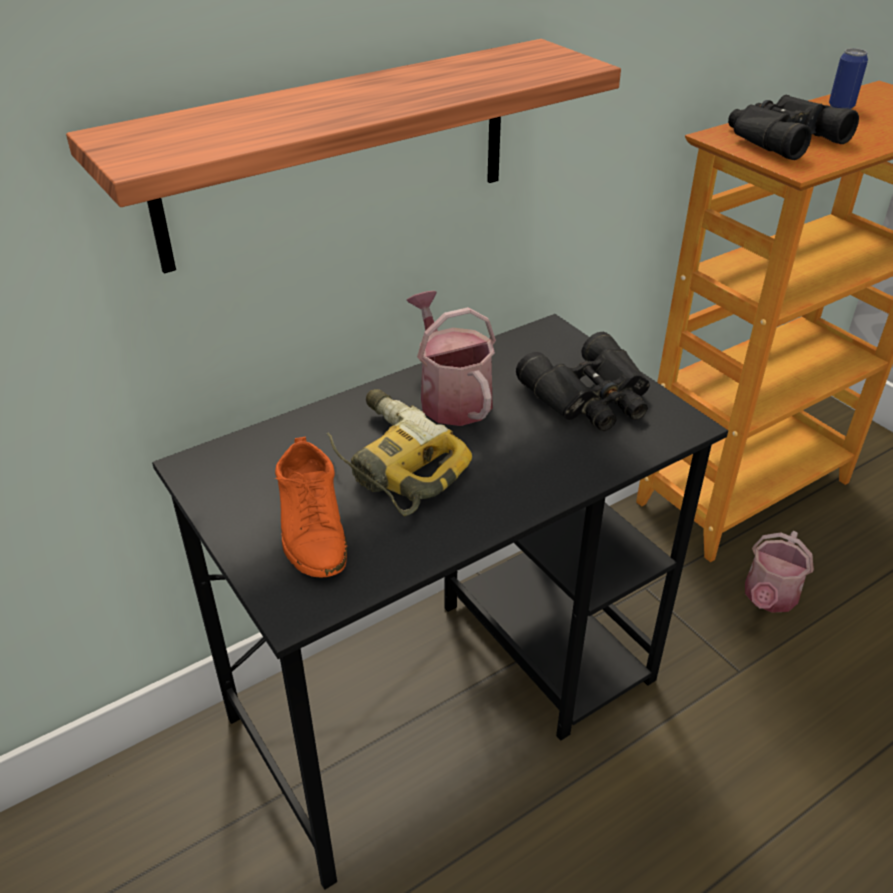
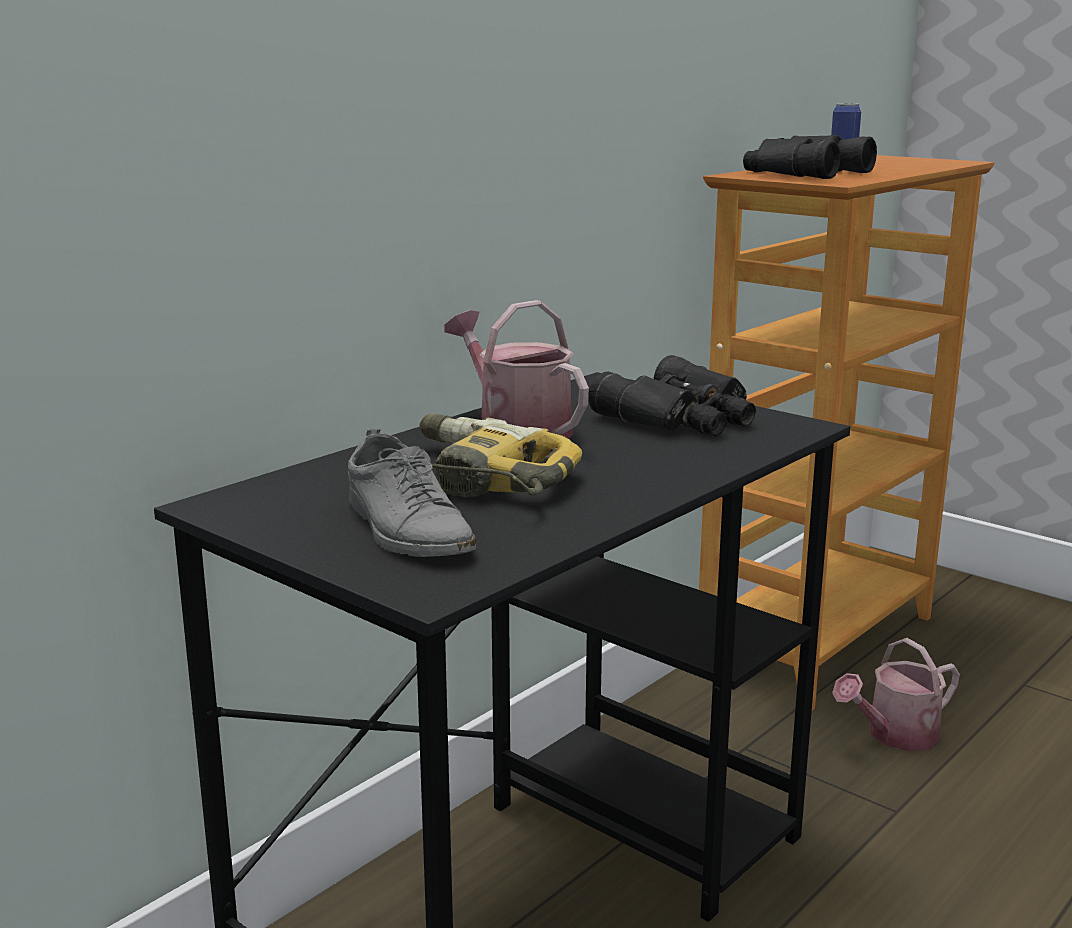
camera: 15 degrees left, 20 degrees down
shelf [66,39,621,273] -> none
orange shoe [275,436,347,577] -> grey shoe [348,428,476,557]
watering can [745,531,814,613] -> watering can turned 45 degrees clockwise [832,638,960,751]

